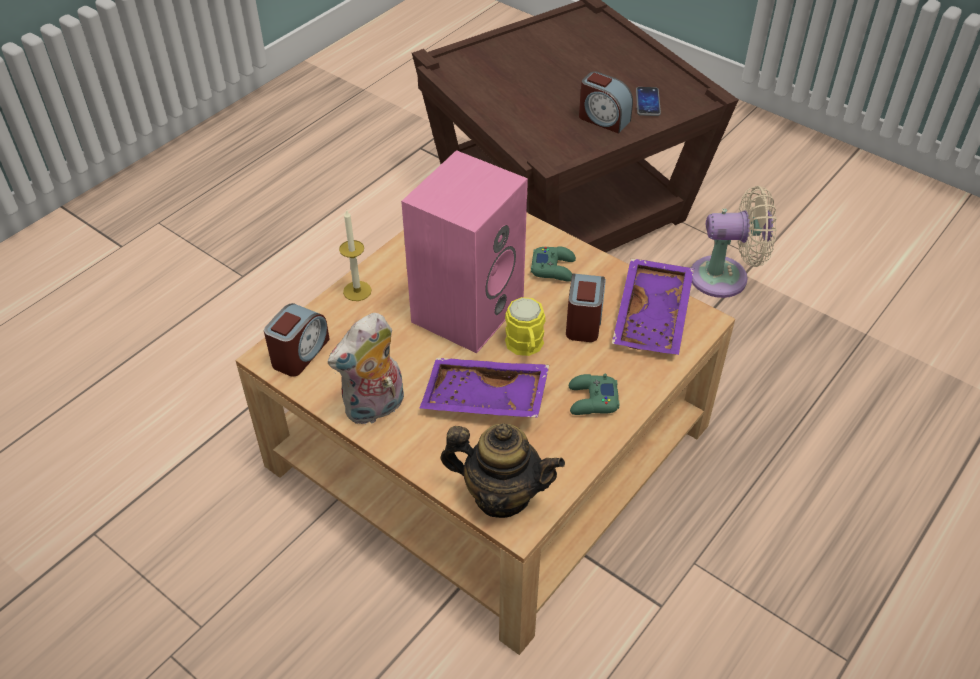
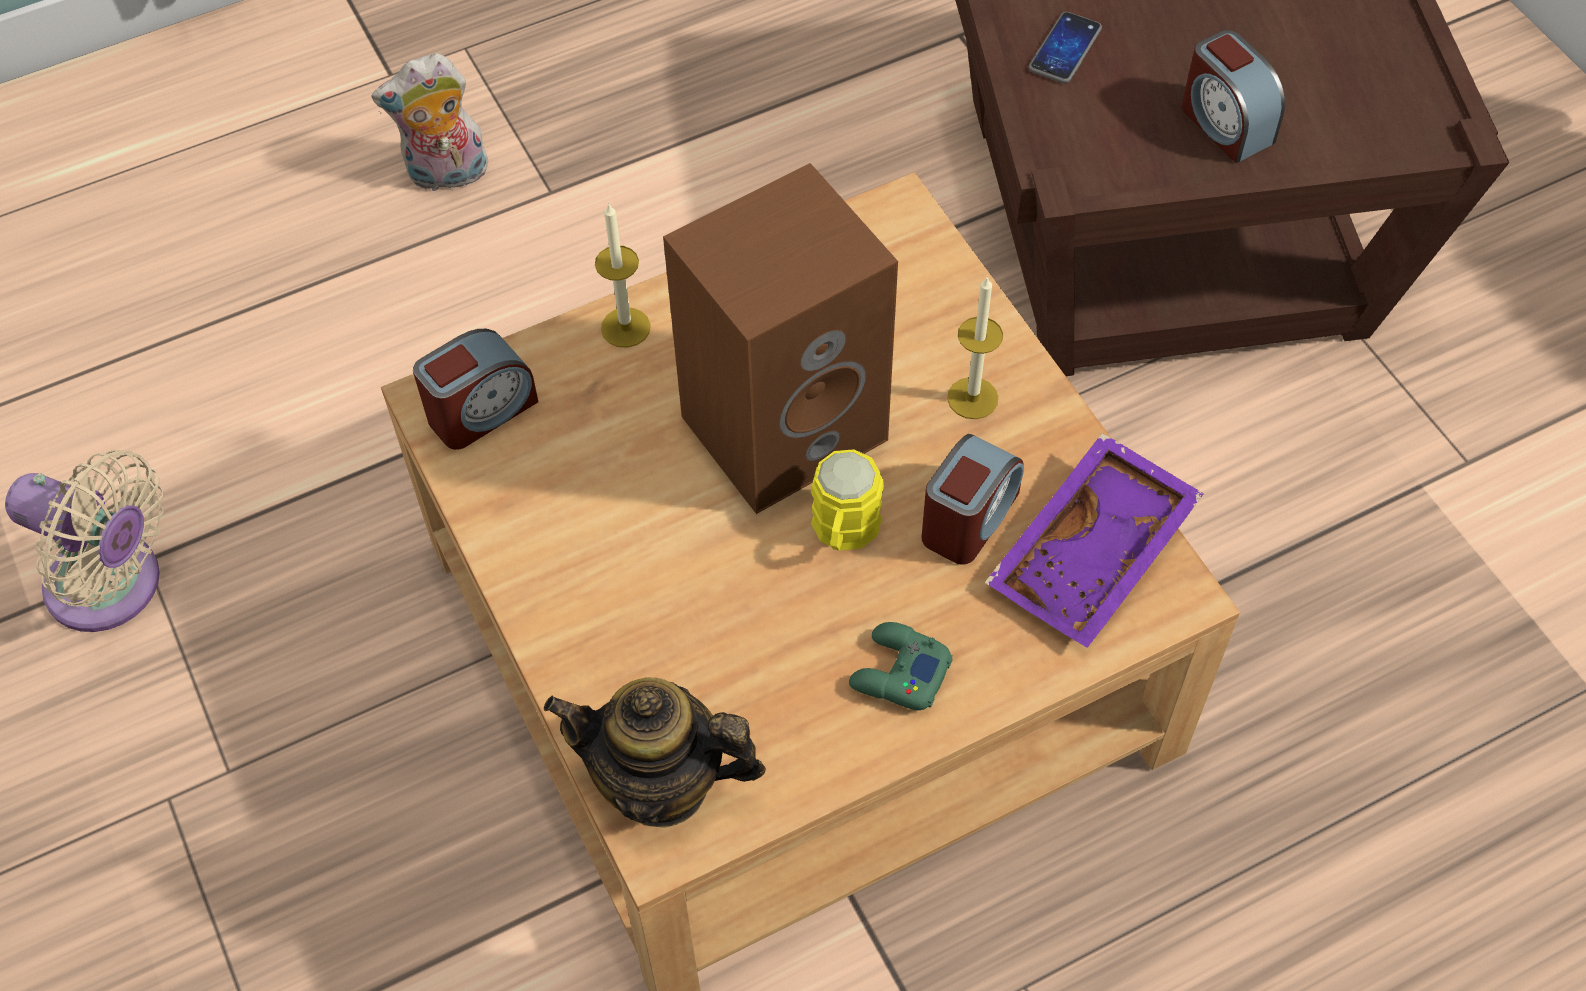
camera: 25 degrees right, 10 degrees up
plush toy [328,313,404,426] -> plush toy moved to [371,53,488,192]
pink speaker [401,150,528,353] -> brown speaker [663,163,898,514]
purple tray [420,358,549,418] -> none
teapot [440,423,565,518] -> teapot turned 150 degrees clockwise [544,678,766,828]
green game controller [531,246,576,282] -> candle [947,276,1003,419]
phone [636,87,661,116] -> phone moved to [1029,12,1102,83]
beige fan [691,186,777,298] -> beige fan moved to [5,450,164,632]

